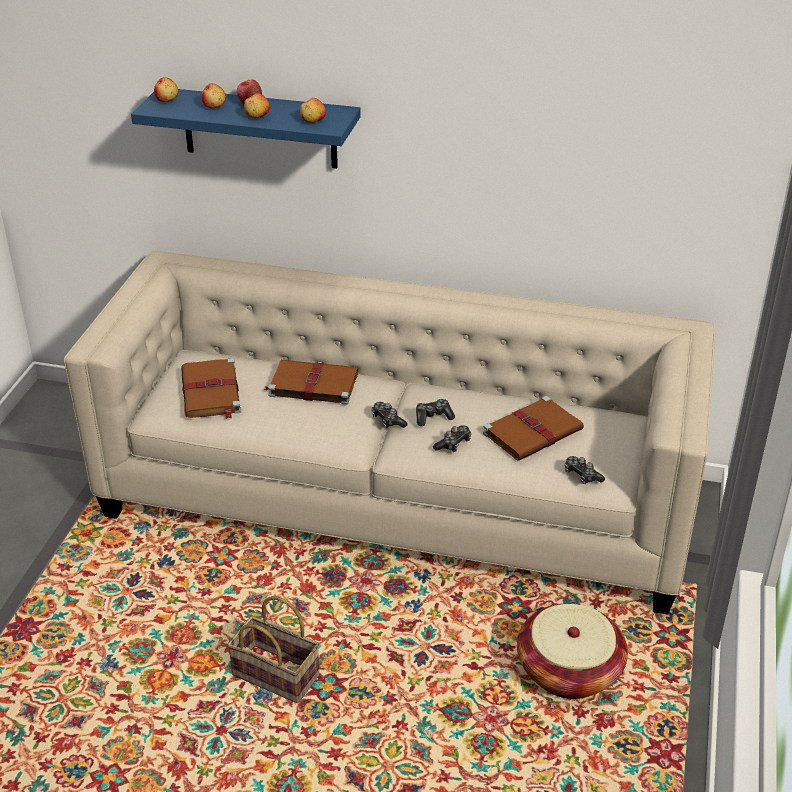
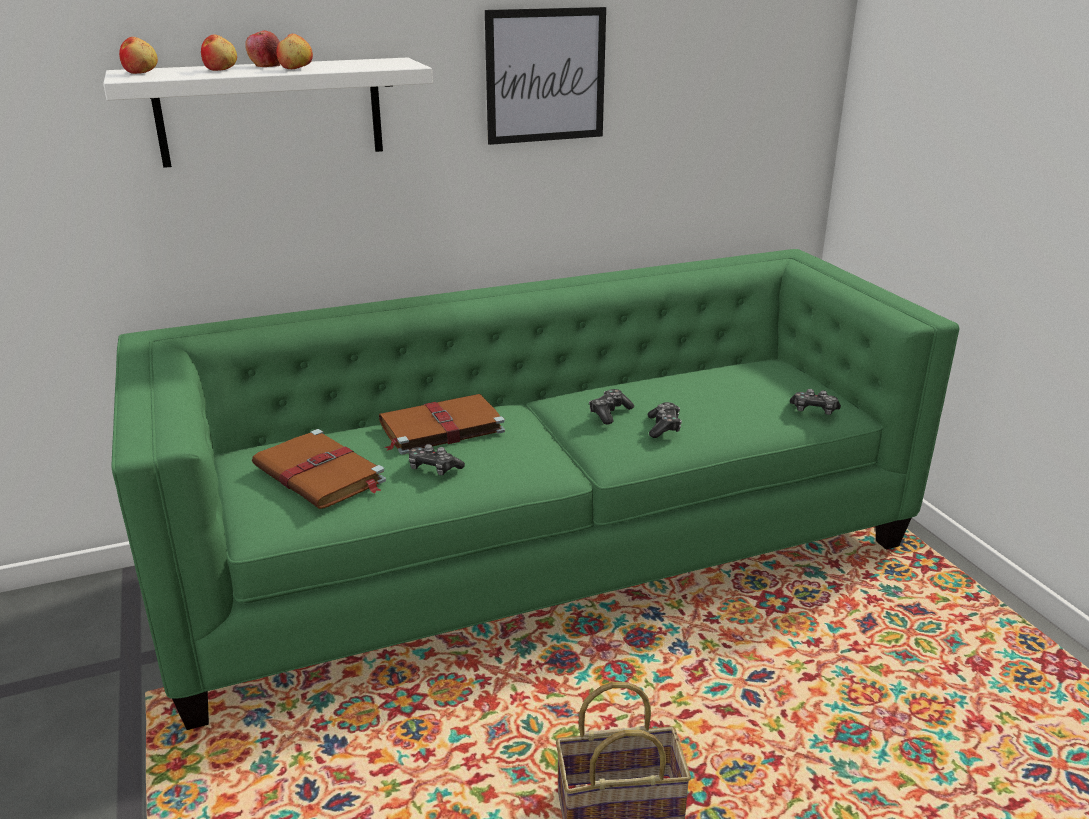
camera: 35 degrees left, 10 degrees down
beige sofa [64,251,715,615] -> green sofa [111,249,959,730]
blue shelf [131,89,361,169] -> white shelf [103,57,433,168]
apple [300,98,326,123] -> none
game controller [371,402,408,428] -> game controller moved to [409,444,465,475]
brown book [483,396,584,461] -> none
basket [517,603,628,699] -> none
none -> picture [485,7,606,145]

